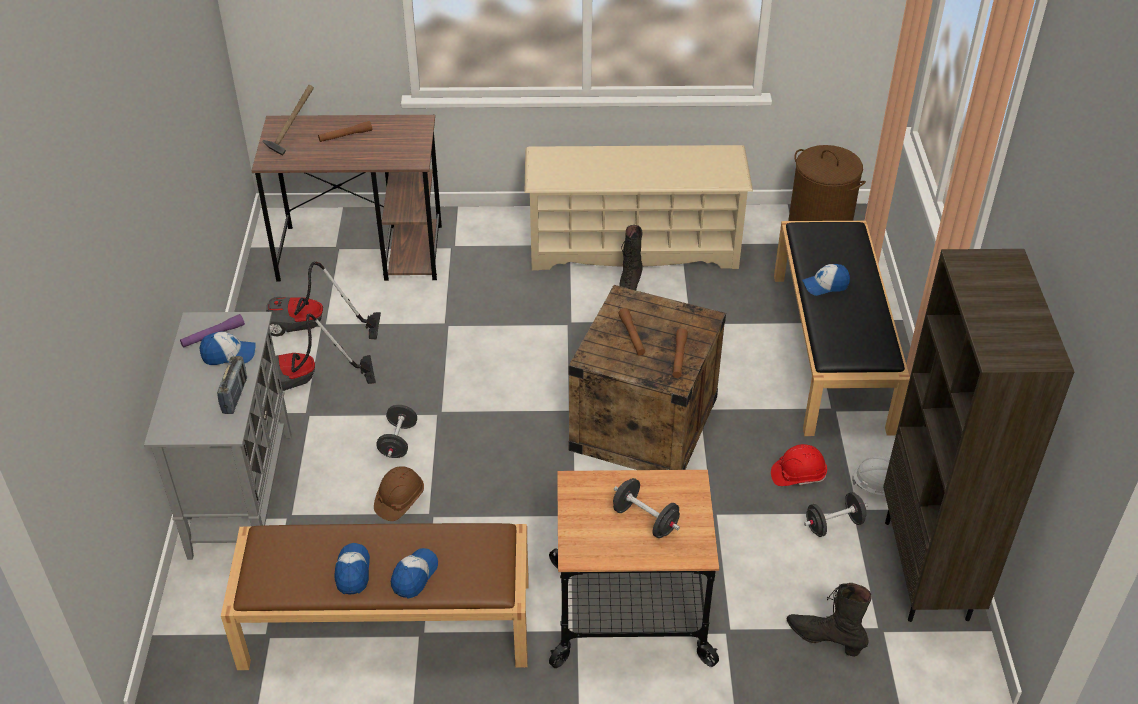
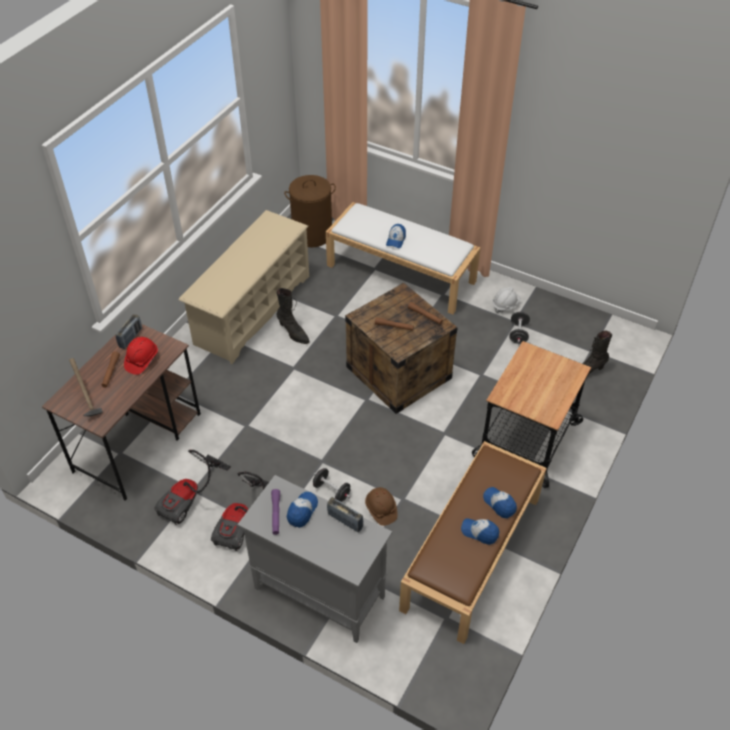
camera: 60 degrees left, 5 degrees up
black dumbbell [613,478,680,538] -> none
red hard hat [771,444,827,486] -> red hard hat moved to [124,337,158,375]
black bench [774,221,910,436] -> white bench [326,202,481,314]
brown bookcase [883,249,1074,622] -> none
none -> radio [116,314,142,349]

